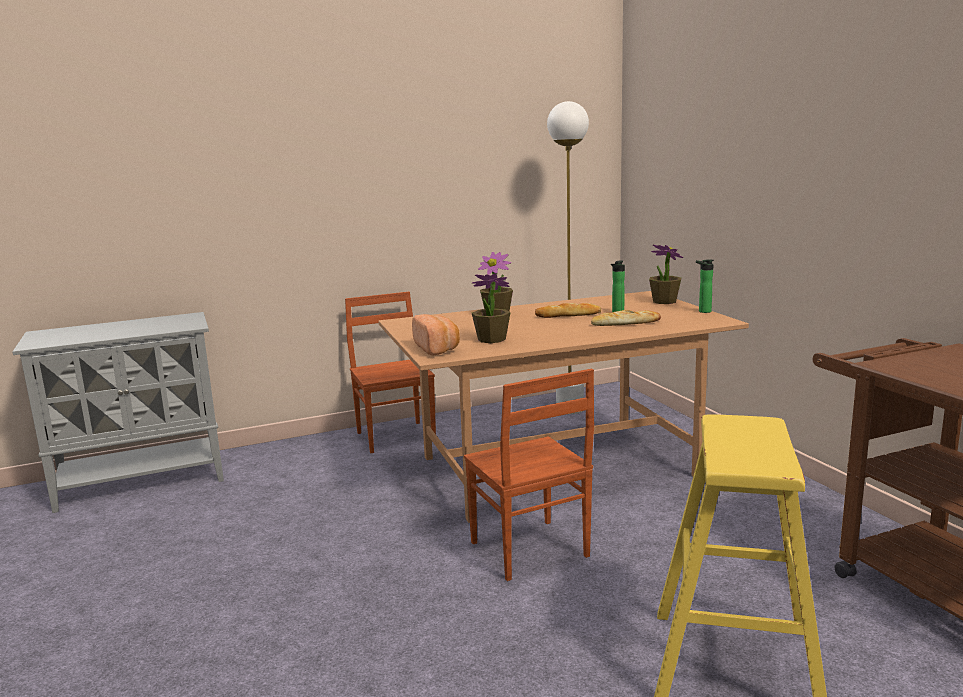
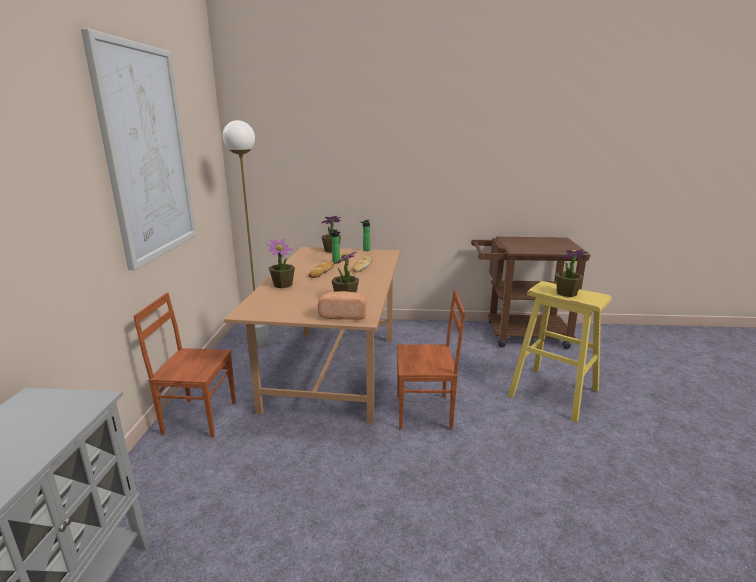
camera: 65 degrees left, 5 degrees up
none -> picture [81,29,196,270]
none -> potted plant [556,250,587,297]

